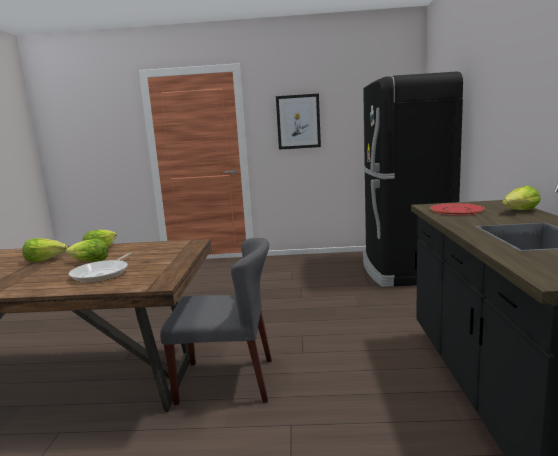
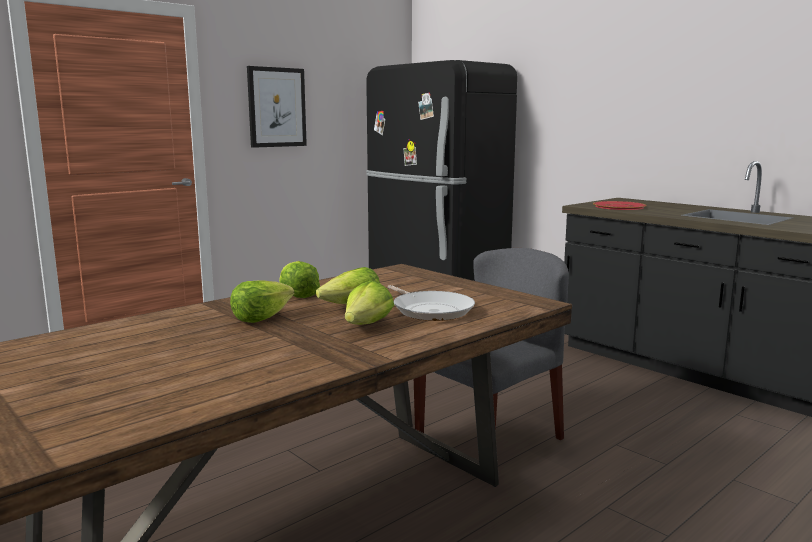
camera: 45 degrees left, 0 degrees up
lettuce [502,185,541,210] -> lettuce moved to [345,281,394,325]

